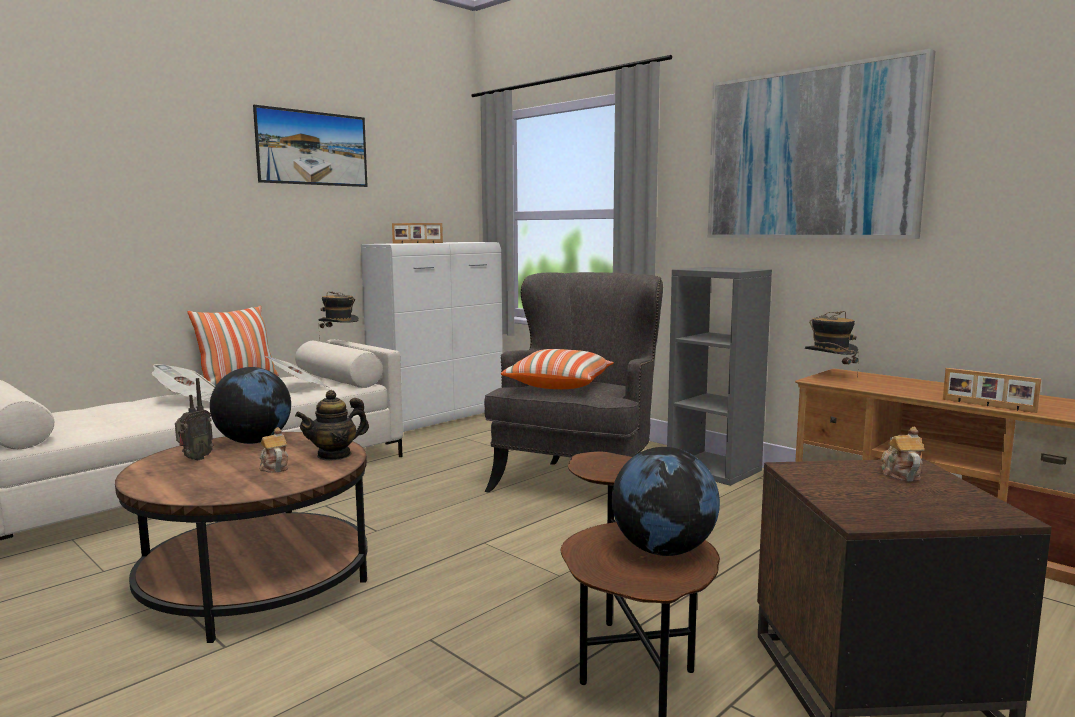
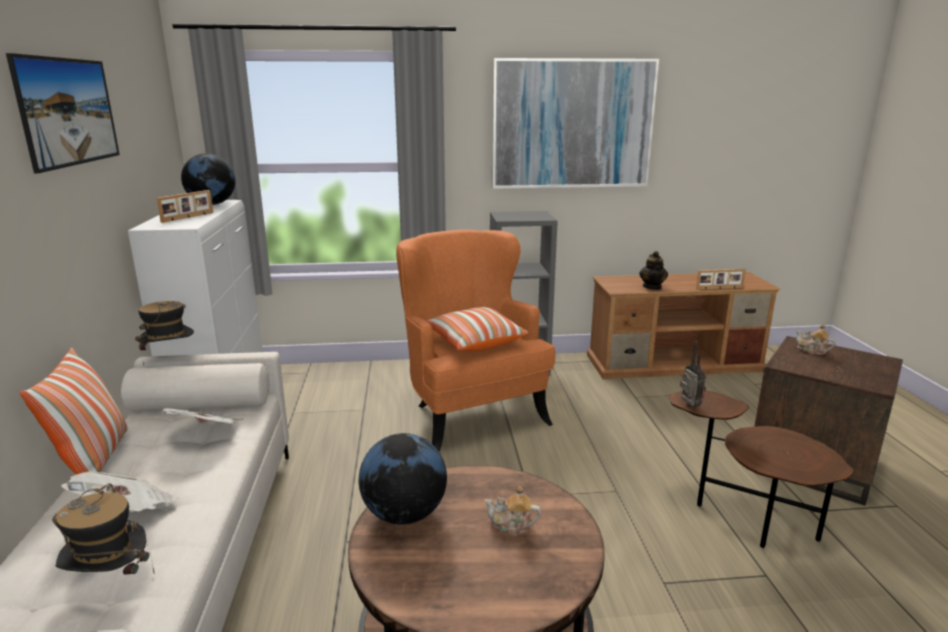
camera: 50 degrees left, 10 degrees up
radio [175,378,214,460] -> radio moved to [680,341,706,407]
teapot [295,390,369,461] -> teapot moved to [639,251,668,290]
grey armchair [484,272,663,493] -> orange armchair [396,230,555,452]
globe [612,447,720,556] -> globe moved to [181,153,235,205]
hat [805,311,859,377] -> hat moved to [52,484,154,575]

